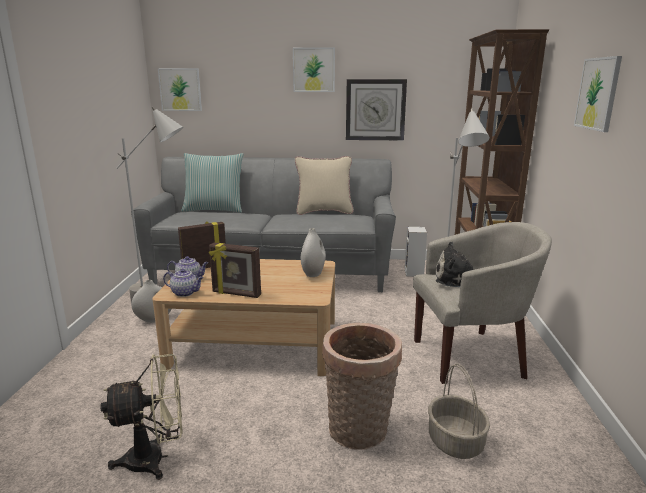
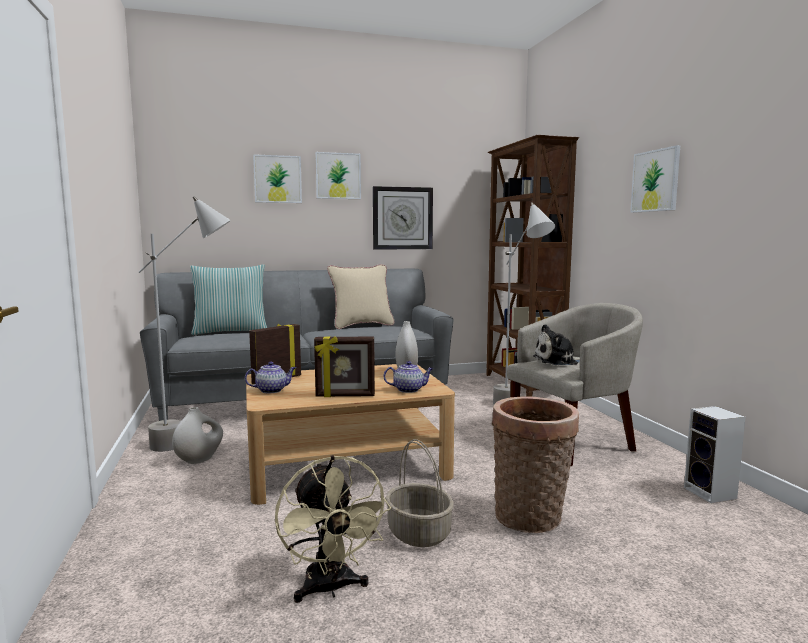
camera: 20 degrees left, 10 degrees down
beige fan [100,354,183,480] -> beige fan turned 105 degrees clockwise [275,455,391,603]
picture [158,68,202,111] -> picture moved to [253,154,302,203]
teapot [163,269,204,297] -> teapot moved to [384,361,434,393]
speaker [405,227,427,277] -> speaker moved to [684,406,745,504]
basket [428,363,490,459] -> basket moved to [385,439,454,547]

